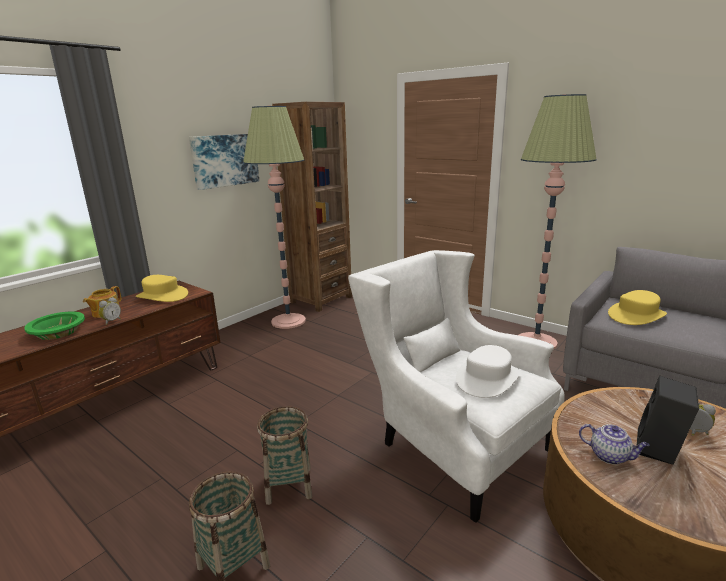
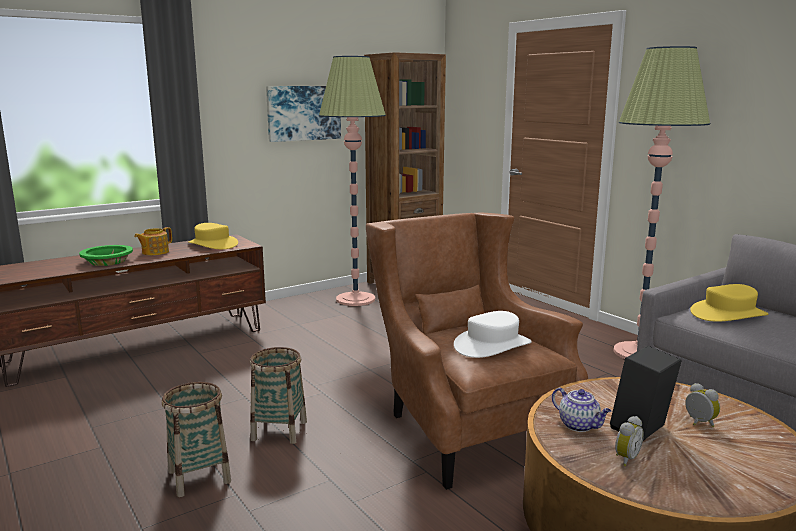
camera: 15 degrees right, 5 degrees down
alarm clock [99,297,121,325] -> alarm clock moved to [615,416,644,466]
white armchair [348,250,565,523] -> brown armchair [366,213,588,490]

